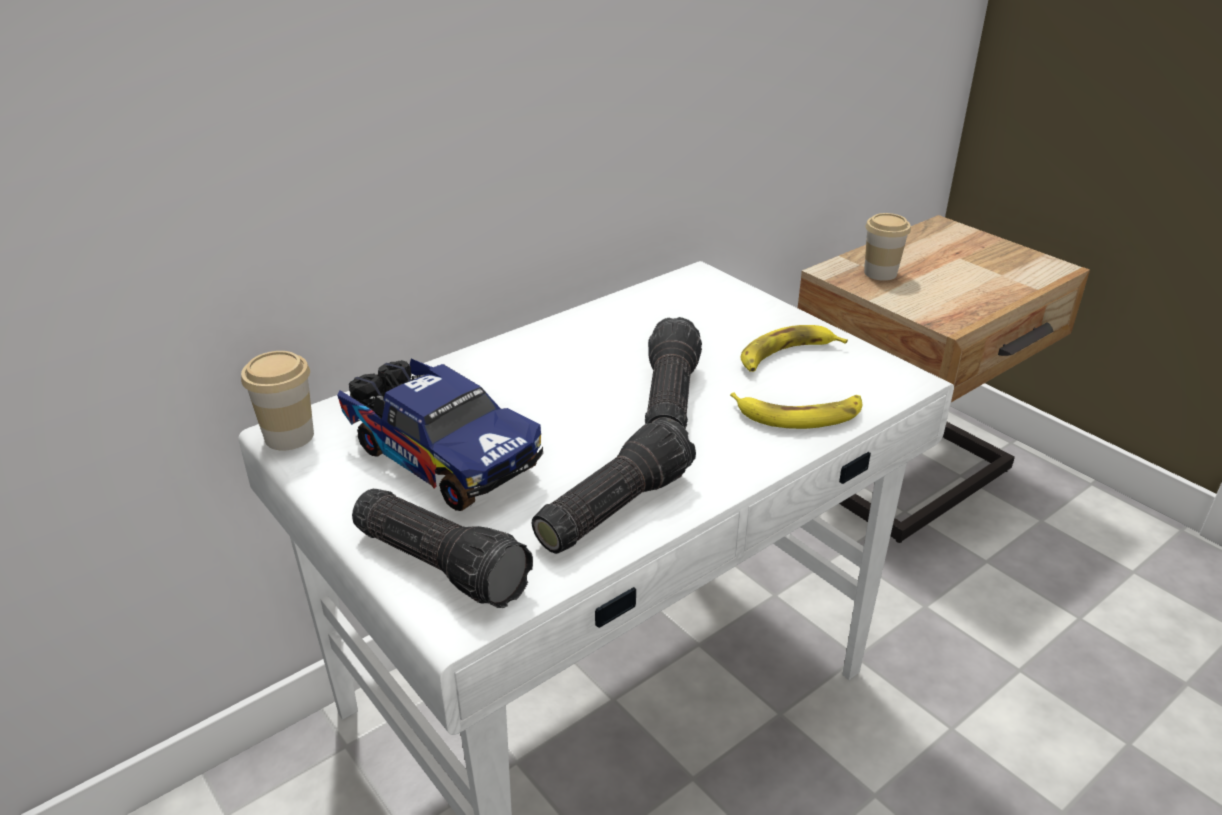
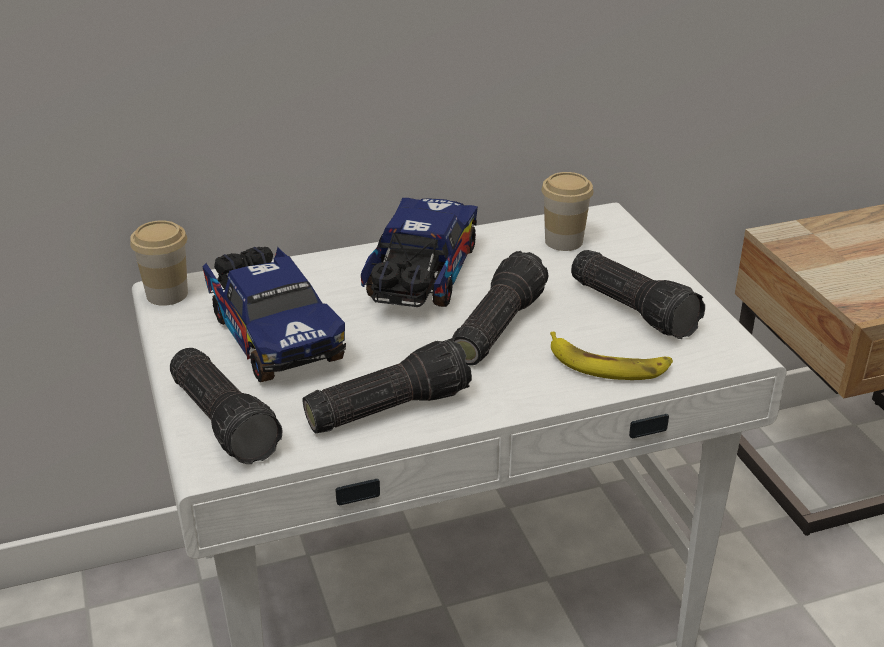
camera: 20 degrees right, 0 degrees up
banana [741,325,848,372] -> flashlight [571,250,705,339]
cup [864,213,911,281] -> cup moved to [541,172,593,251]
none -> toy truck [361,198,478,307]

